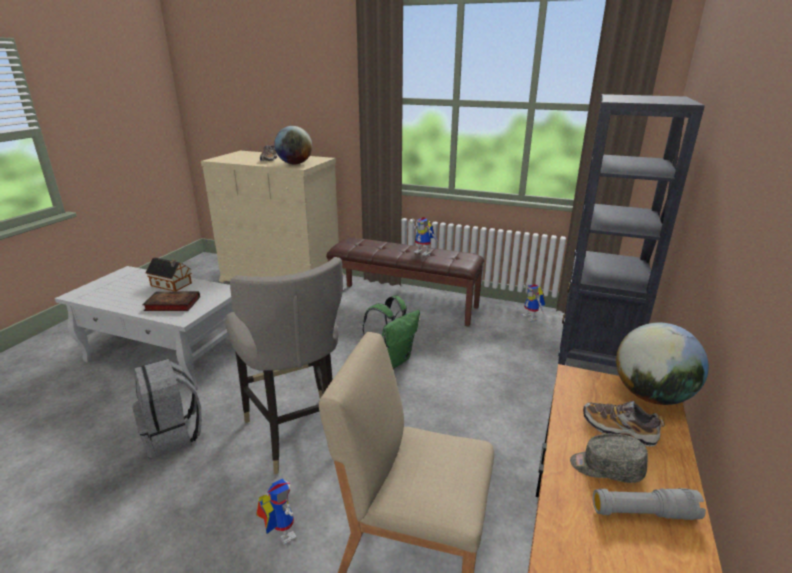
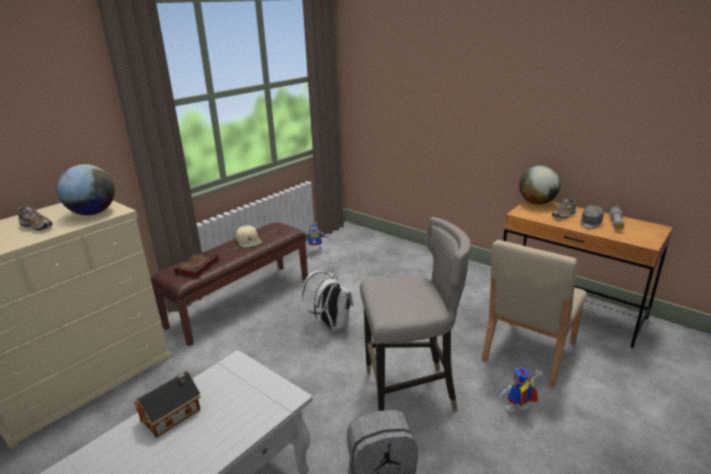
camera: 70 degrees left, 0 degrees up
book [142,291,200,311] -> book moved to [174,251,220,278]
green backpack [363,296,420,368] -> white backpack [302,270,353,331]
toy robot [409,217,439,256] -> beige cap [236,225,262,247]
black bookcase [556,94,705,375] -> none

